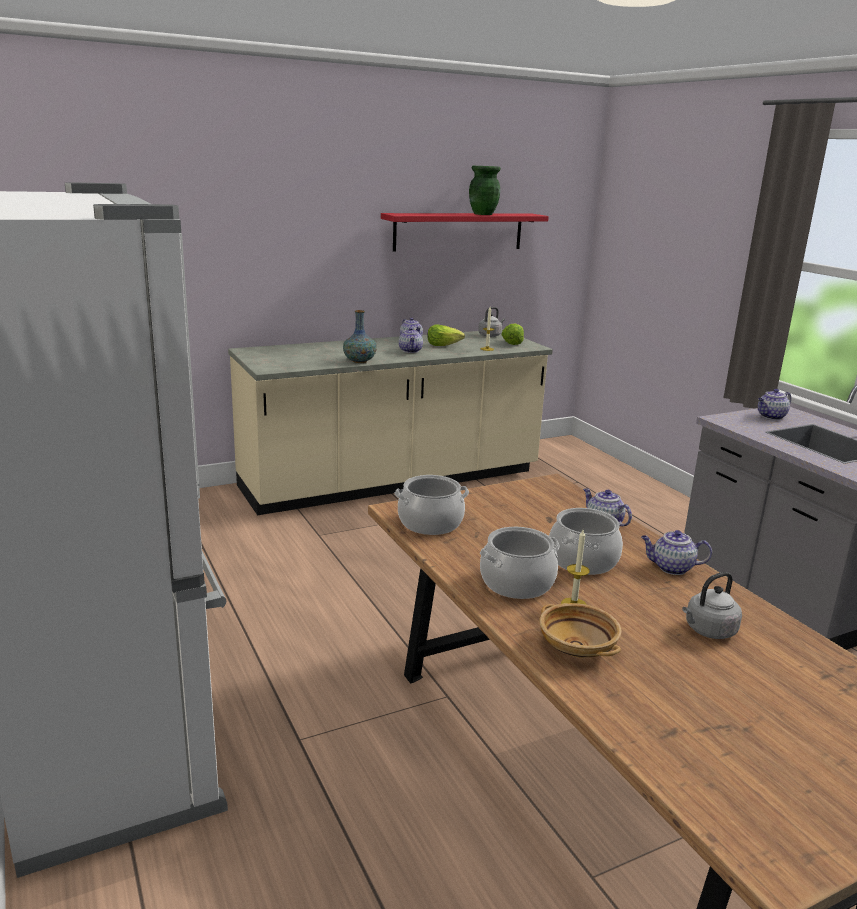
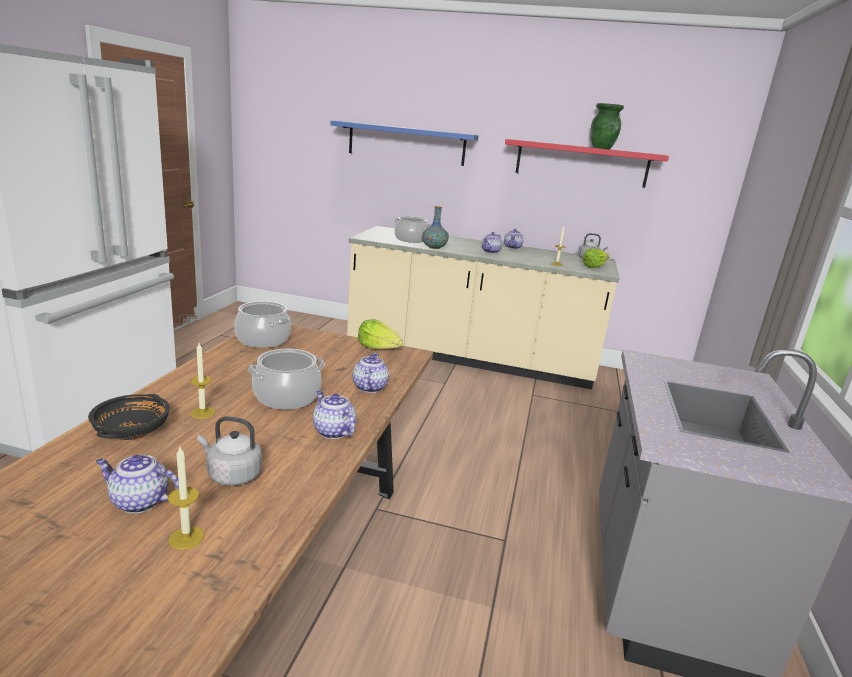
camera: 40 degrees right, 0 degrees up
lettuce [427,325,465,346] -> lettuce moved to [358,319,403,349]
cooking pot [480,527,560,599] -> cooking pot moved to [394,216,431,243]
beige bowl [539,603,622,658] -> black bowl [88,394,170,440]
teapot [758,389,791,420] -> teapot moved to [96,455,179,513]
none -> candle [168,447,204,550]
none -> blue shelf [331,121,478,166]

